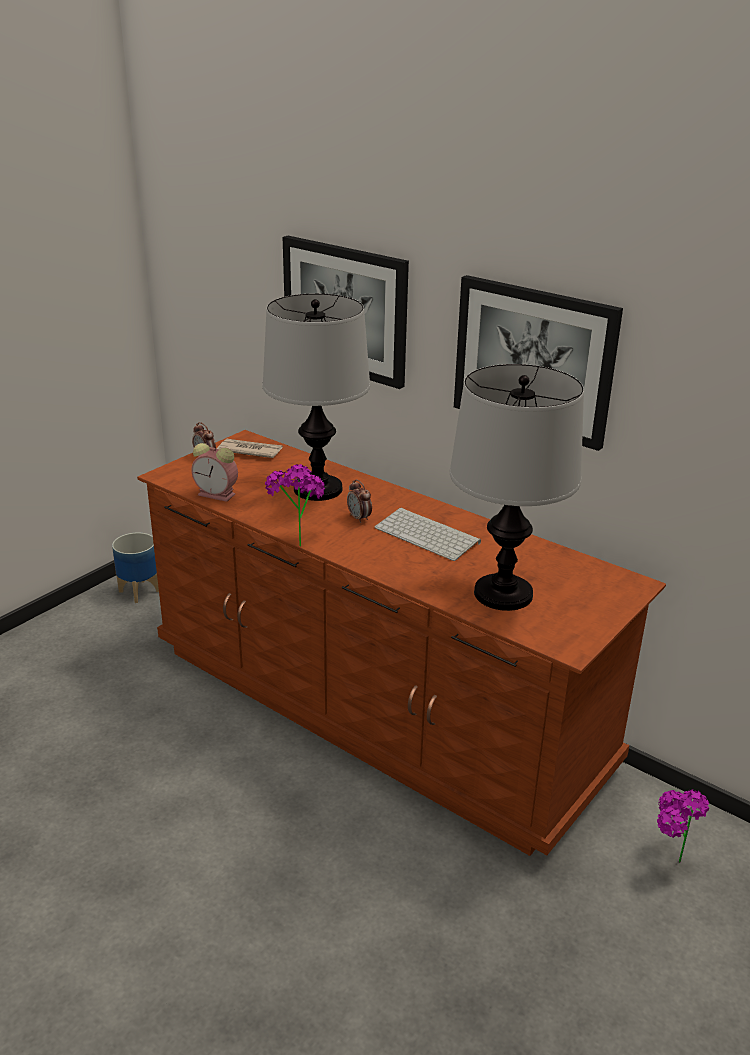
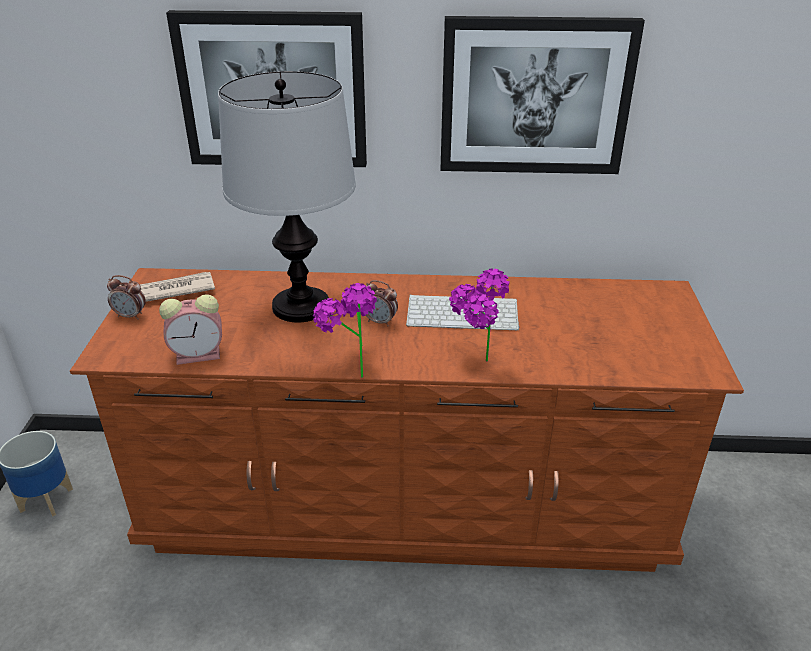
camera: 35 degrees left, 5 degrees up
table lamp [449,364,584,611] -> none
potted plant [657,790,709,863] -> potted plant moved to [449,268,510,361]

